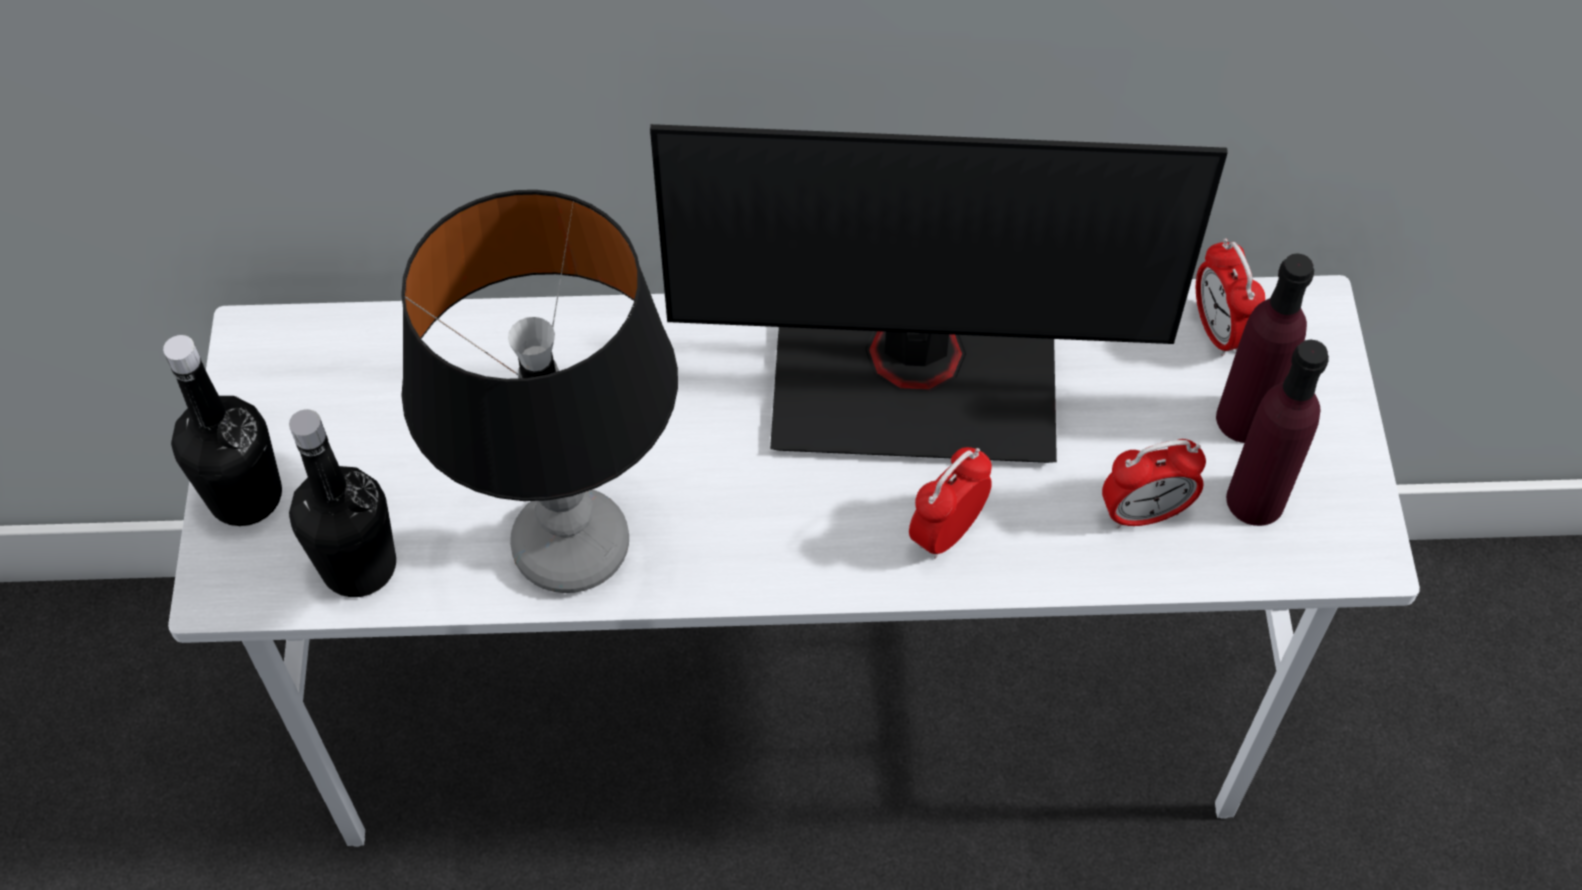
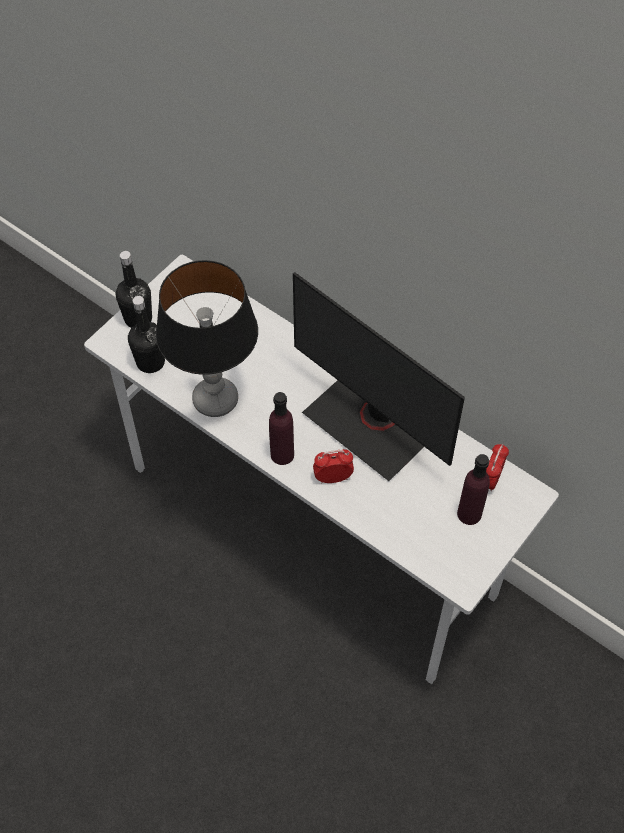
camera: 40 degrees right, 0 degrees up
alarm clock [1102,439,1206,529] -> none
purple bottle [1226,340,1329,526] -> purple bottle moved to [269,392,294,465]

